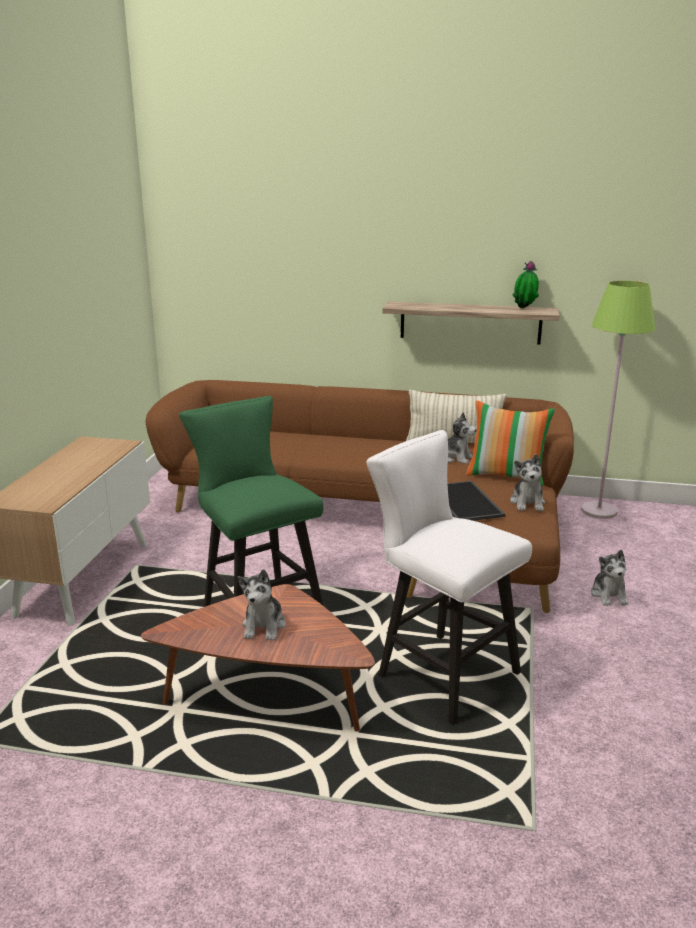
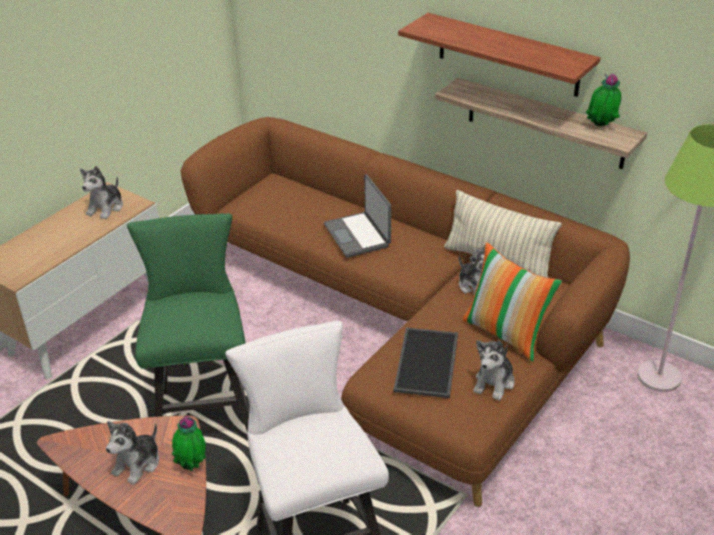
camera: 25 degrees right, 15 degrees up
plush toy [591,550,628,606] -> plush toy moved to [80,166,123,219]
none -> potted plant [172,416,206,471]
none -> laptop [324,174,391,258]
none -> shelf [398,13,600,97]

